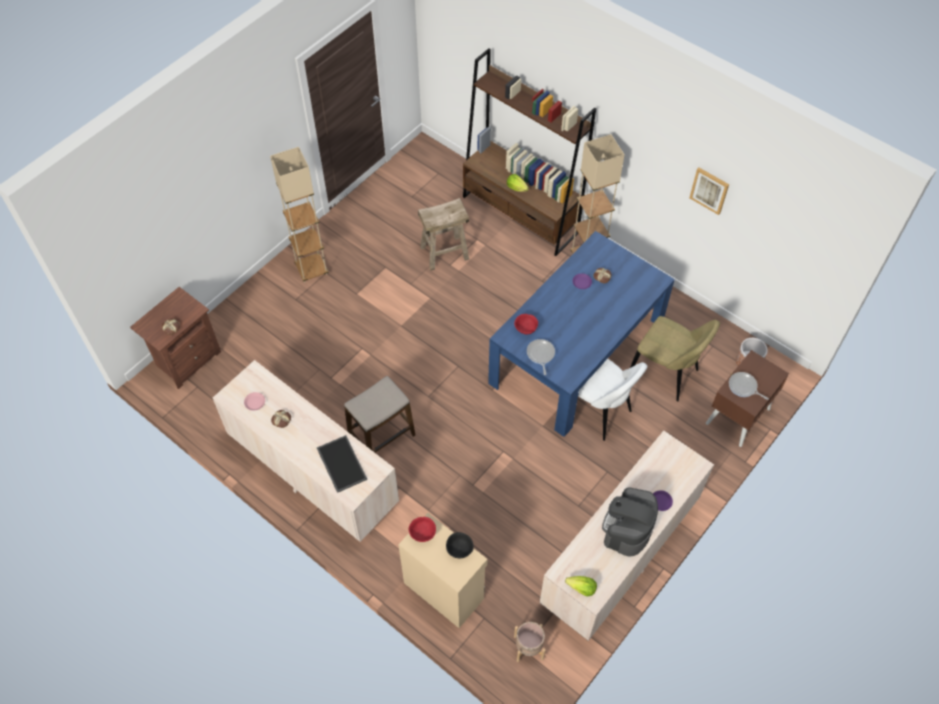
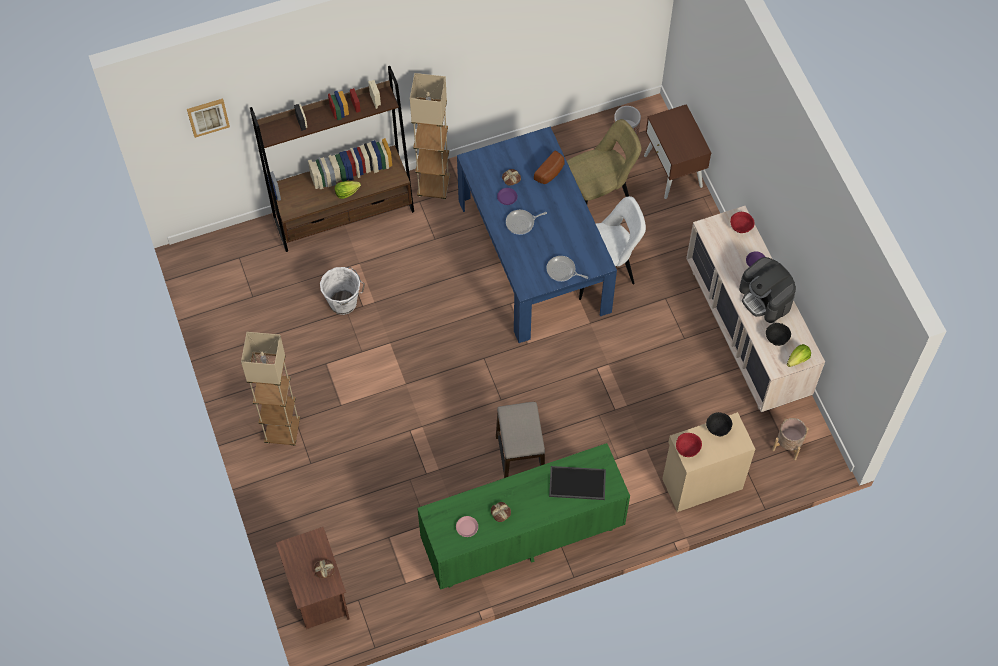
camera: 60 degrees left, 5 degrees up
beige dresser [213,360,399,542] -> green dresser [417,443,630,590]
beige stool [418,198,469,271] -> white bucket [320,267,365,315]
red bowl [514,314,538,334] -> red bowl moved to [730,212,755,233]
picture [689,168,729,215] -> picture moved to [187,99,230,138]
frying pan [729,372,769,400] -> frying pan moved to [506,210,547,235]
none -> bread [534,150,564,184]
none -> black bowl [766,323,791,346]

